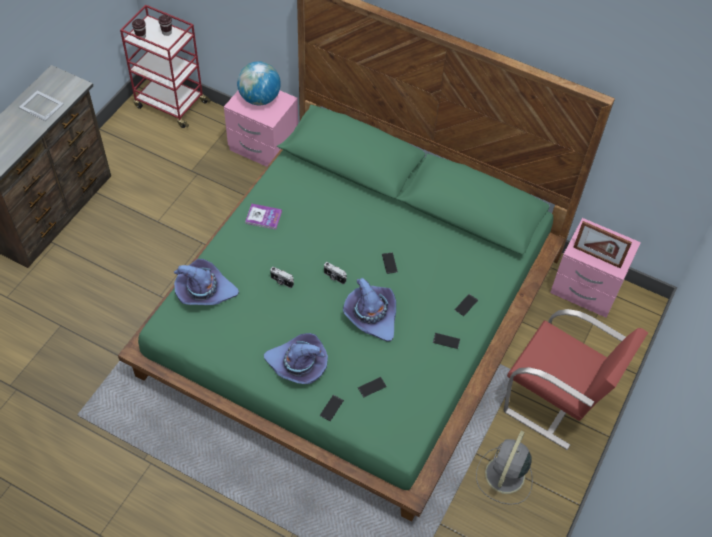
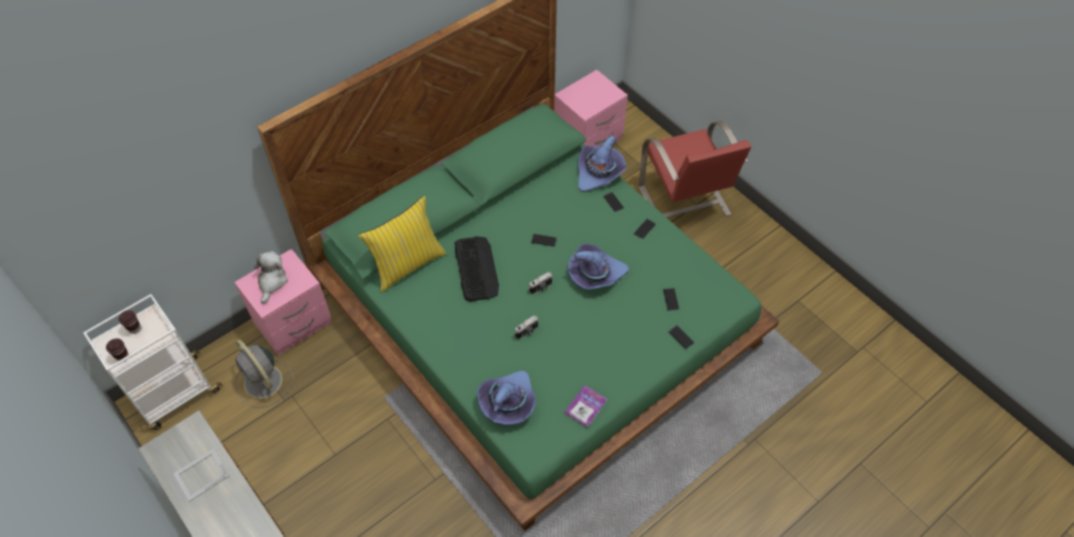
camera: 65 degrees left, 0 degrees up
red cart [120,5,211,128] -> white cart [83,294,223,430]
globe [237,61,281,105] -> plush toy [253,251,288,303]
book [245,204,282,229] -> book moved to [565,385,607,428]
purple hat [264,333,328,384] -> purple hat moved to [578,136,627,192]
grey fan [476,431,533,505] -> grey fan moved to [235,339,294,408]
red chair [504,309,648,450] -> red chair turned 105 degrees clockwise [639,121,751,218]
picture frame [573,221,632,269] -> none
none -> yellow pillow [358,196,446,292]
none -> keyboard [455,236,499,302]

